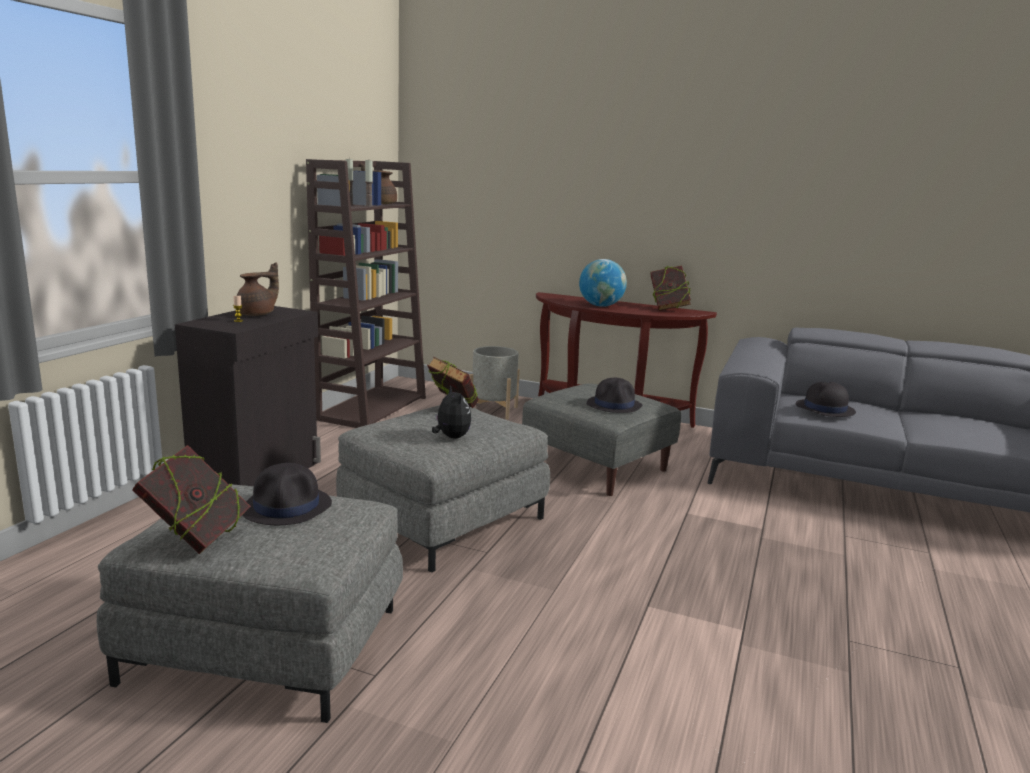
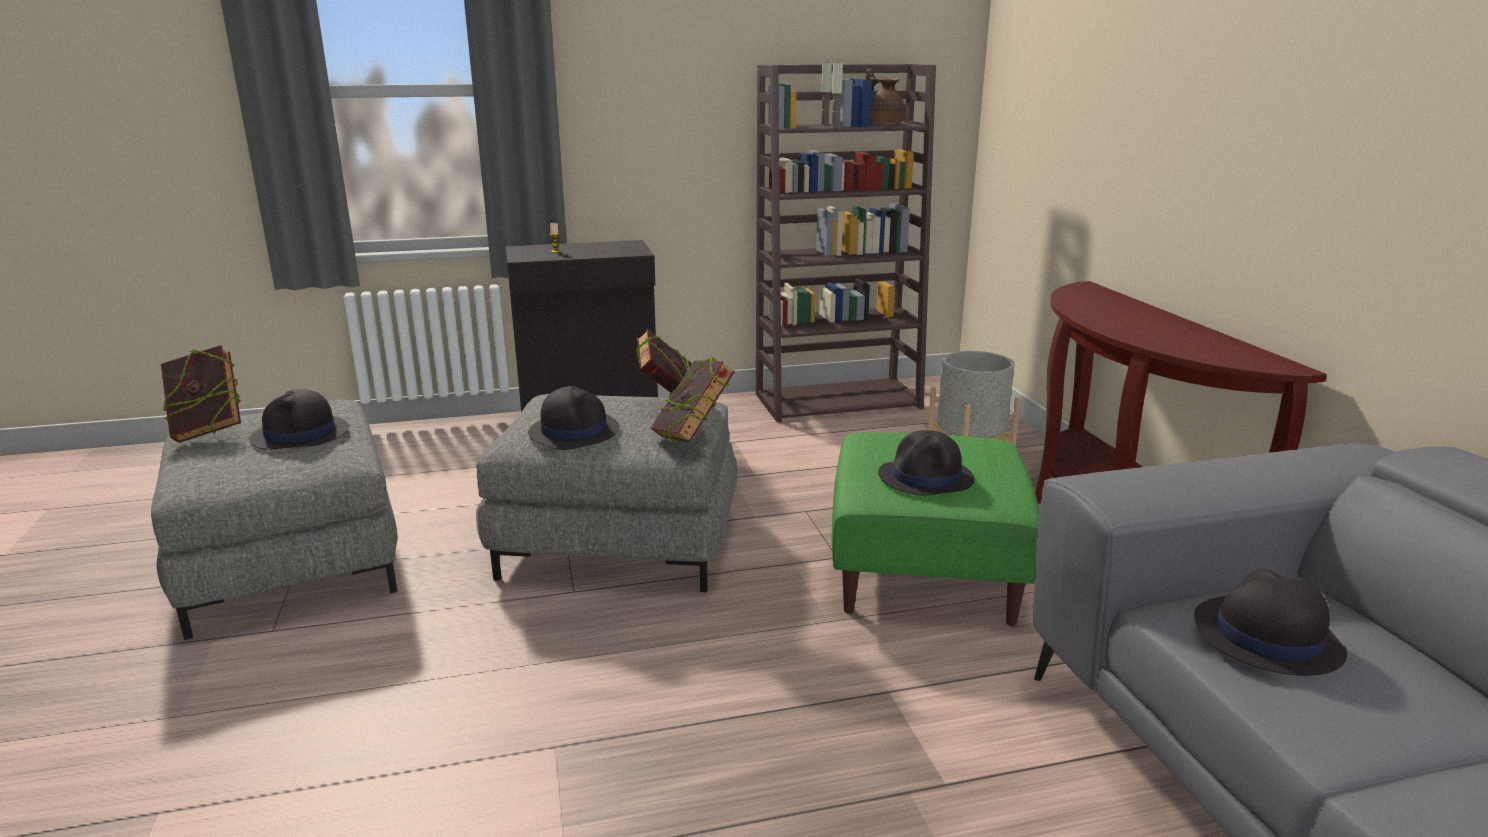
camera: 55 degrees right, 5 degrees up
brown teapot [237,262,279,316] -> none
plush toy [432,386,471,439] -> black hat [528,386,620,450]
grey ottoman [522,384,681,496] -> green ottoman [832,432,1040,626]
globe [579,259,627,307] -> none
book [650,265,691,311] -> book moved to [651,357,735,443]

